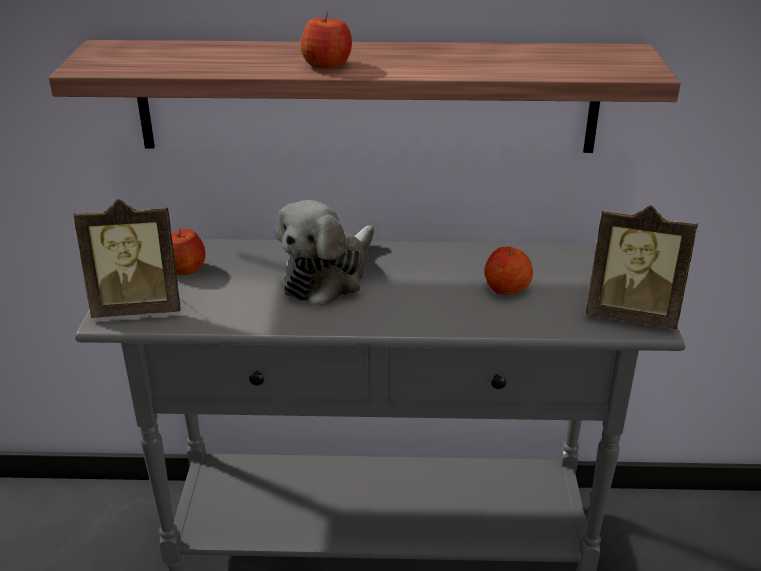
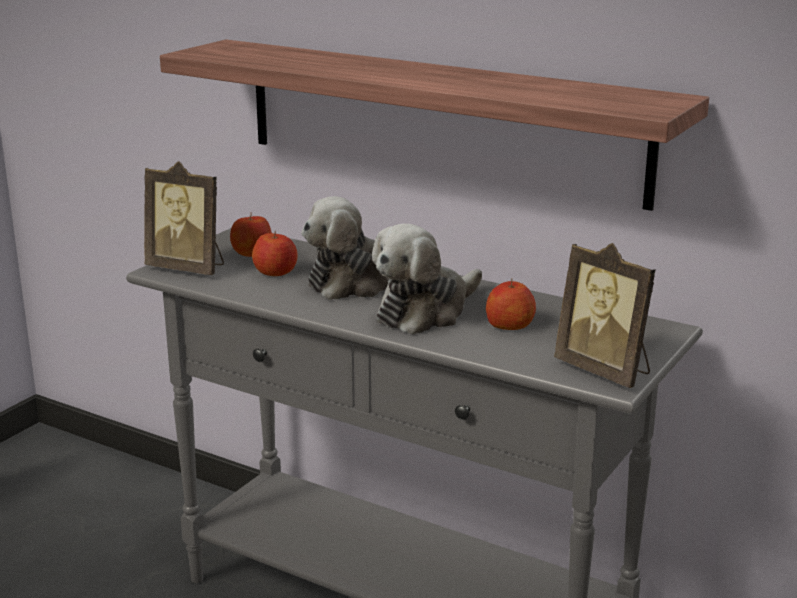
camera: 30 degrees right, 10 degrees down
apple [300,12,352,68] -> apple moved to [252,231,298,276]
none -> plush toy [372,224,482,335]

